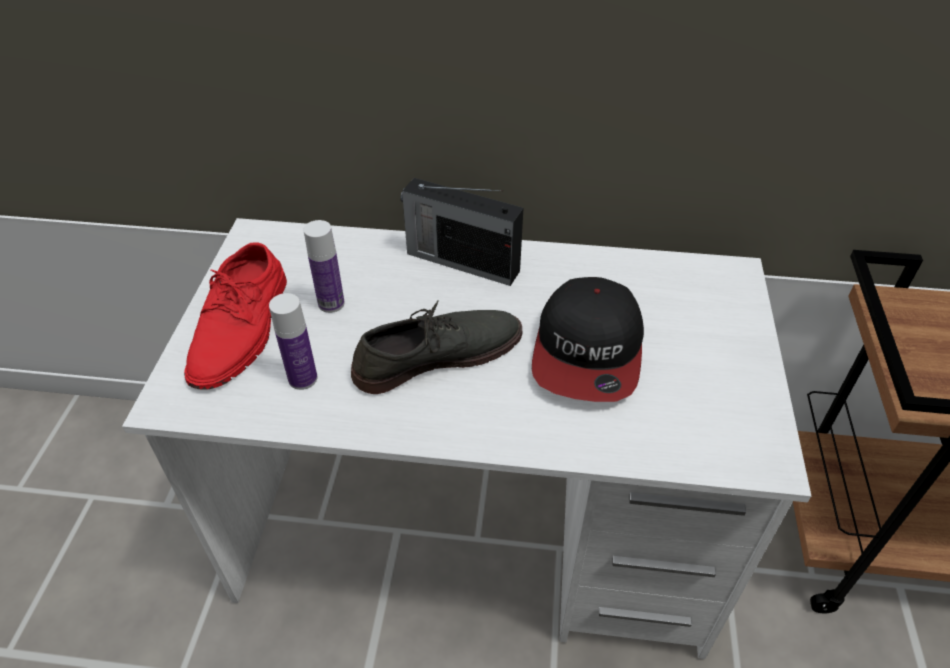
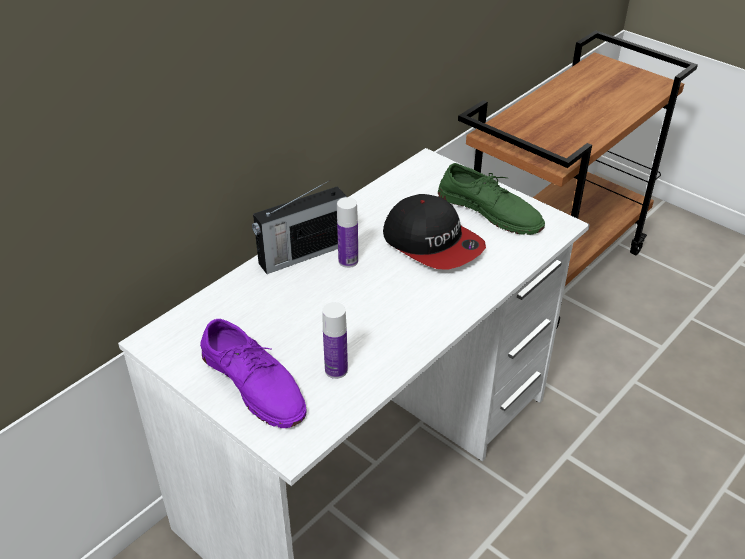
camera: 55 degrees left, 5 degrees down
red shoe [184,242,287,389] -> purple shoe [200,319,306,428]
bottle [304,220,345,313] -> bottle moved to [337,197,358,268]
grey shoe [351,300,522,394] -> none
none -> green shoe [438,163,545,235]

